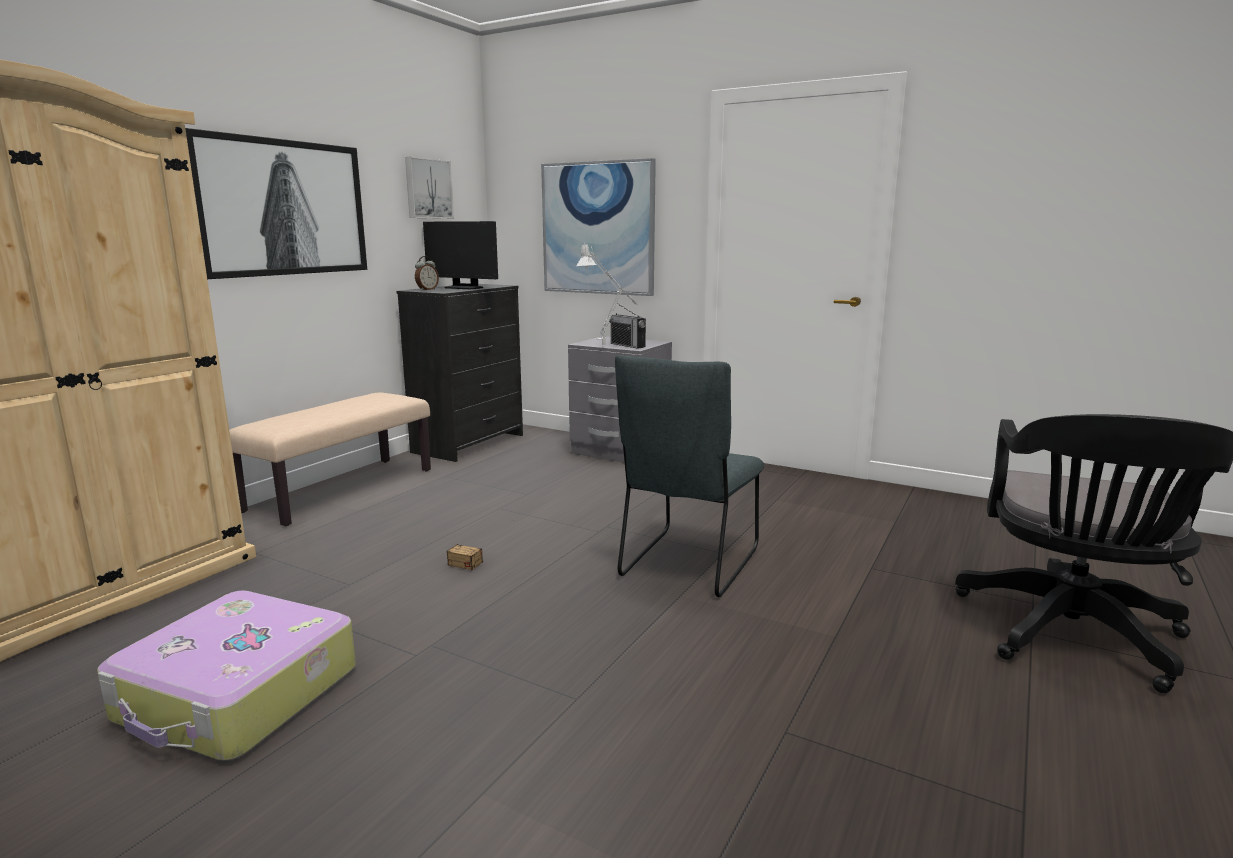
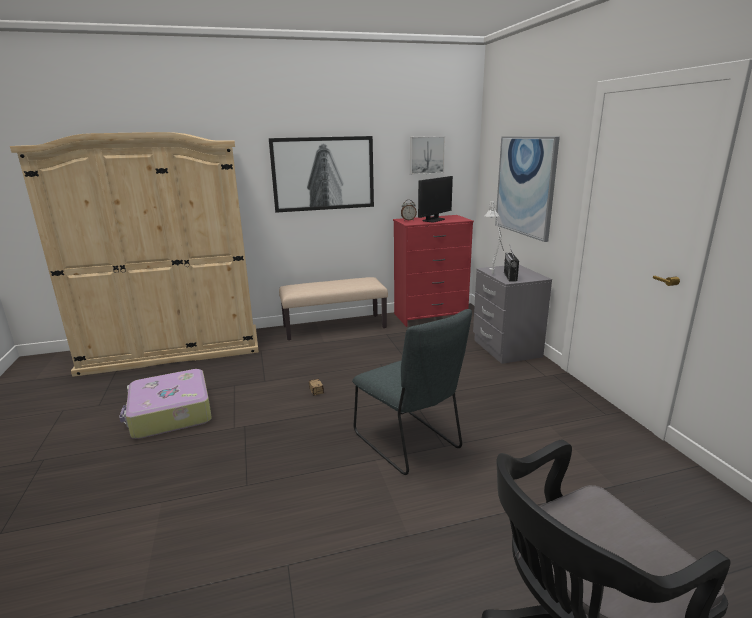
camera: 45 degrees right, 5 degrees up
black dresser [396,284,523,462] -> red dresser [393,215,474,327]
monitor [423,221,498,289] -> monitor turned 120 degrees counterclockwise [418,176,453,222]
grey chair [615,355,764,597] -> grey chair turned 105 degrees counterclockwise [352,309,472,475]

